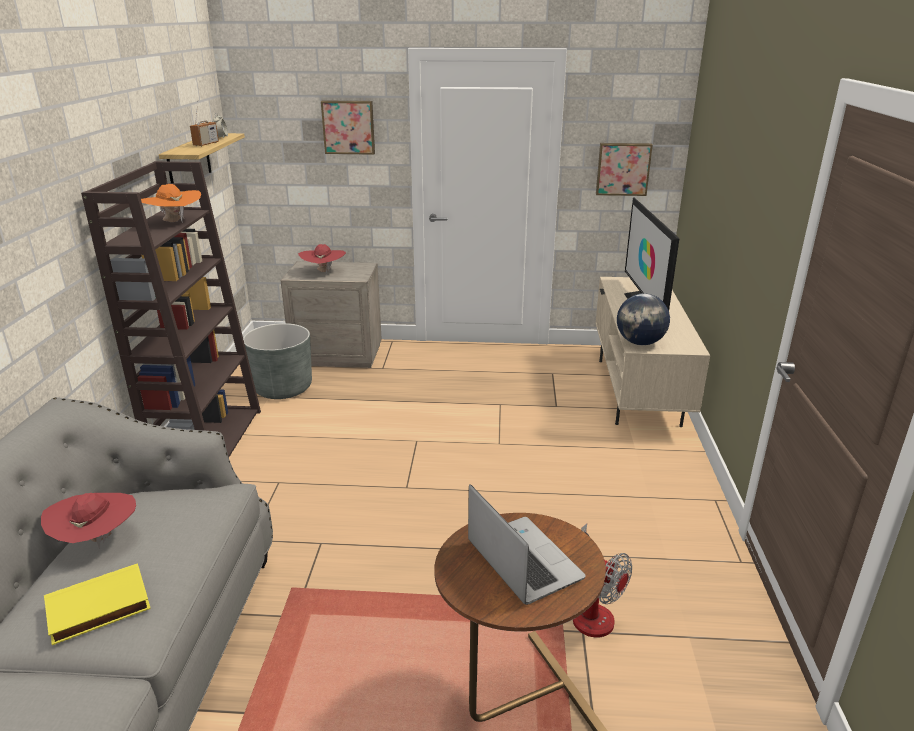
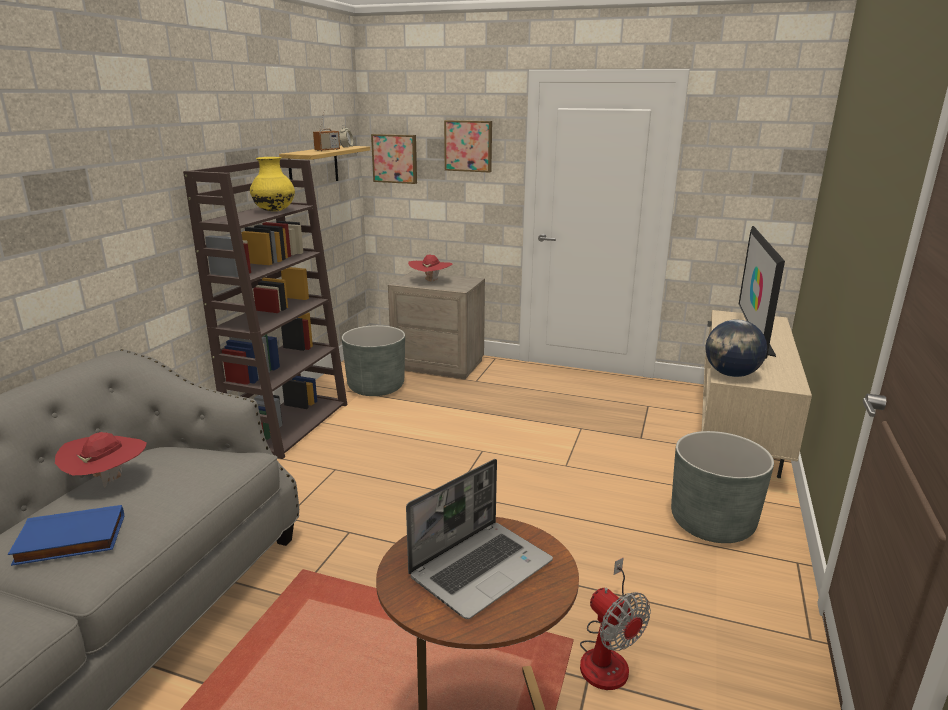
camera: 15 degrees right, 5 degrees down
yellow book [44,563,151,645] -> blue book [8,505,124,566]
orange hat [141,184,201,223] -> yellow vase [250,157,295,212]
laptop [468,484,586,605] -> laptop turned 60 degrees clockwise [406,459,553,619]
picture [596,143,653,196] -> picture moved to [371,134,417,184]
none -> grey planter [671,431,774,543]

